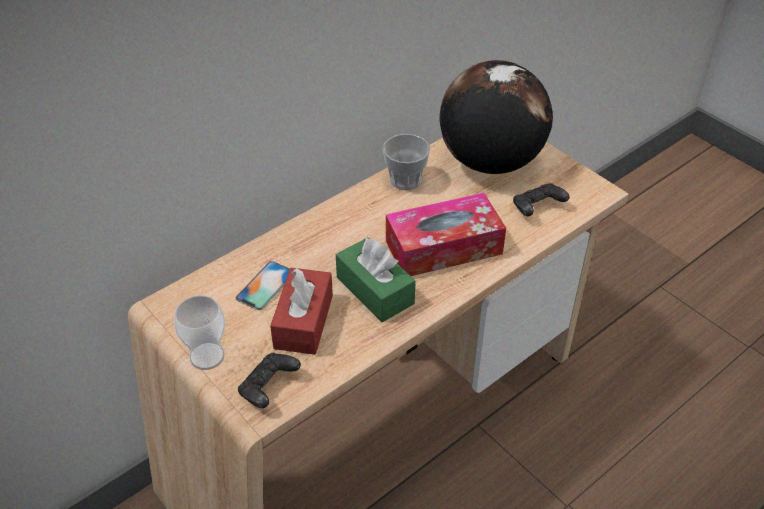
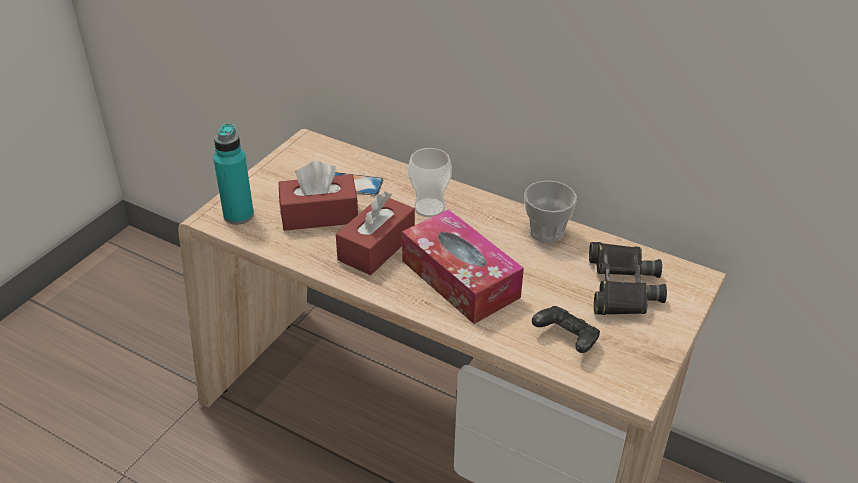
camera: 70 degrees right, 5 degrees down
cup [174,295,225,370] -> cup moved to [408,148,452,217]
black game controller [238,353,301,408] -> turquoise bottle [213,123,254,225]
green tissue box [336,237,416,322] -> red tissue box [336,192,415,275]
globe [439,60,553,174] -> black binoculars [589,242,667,315]

